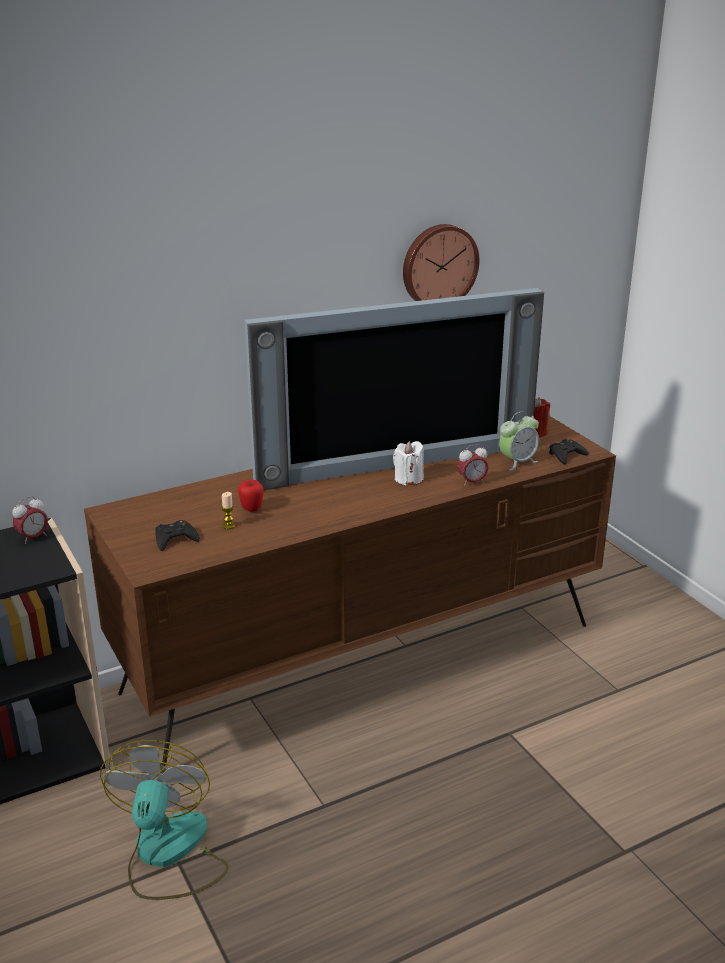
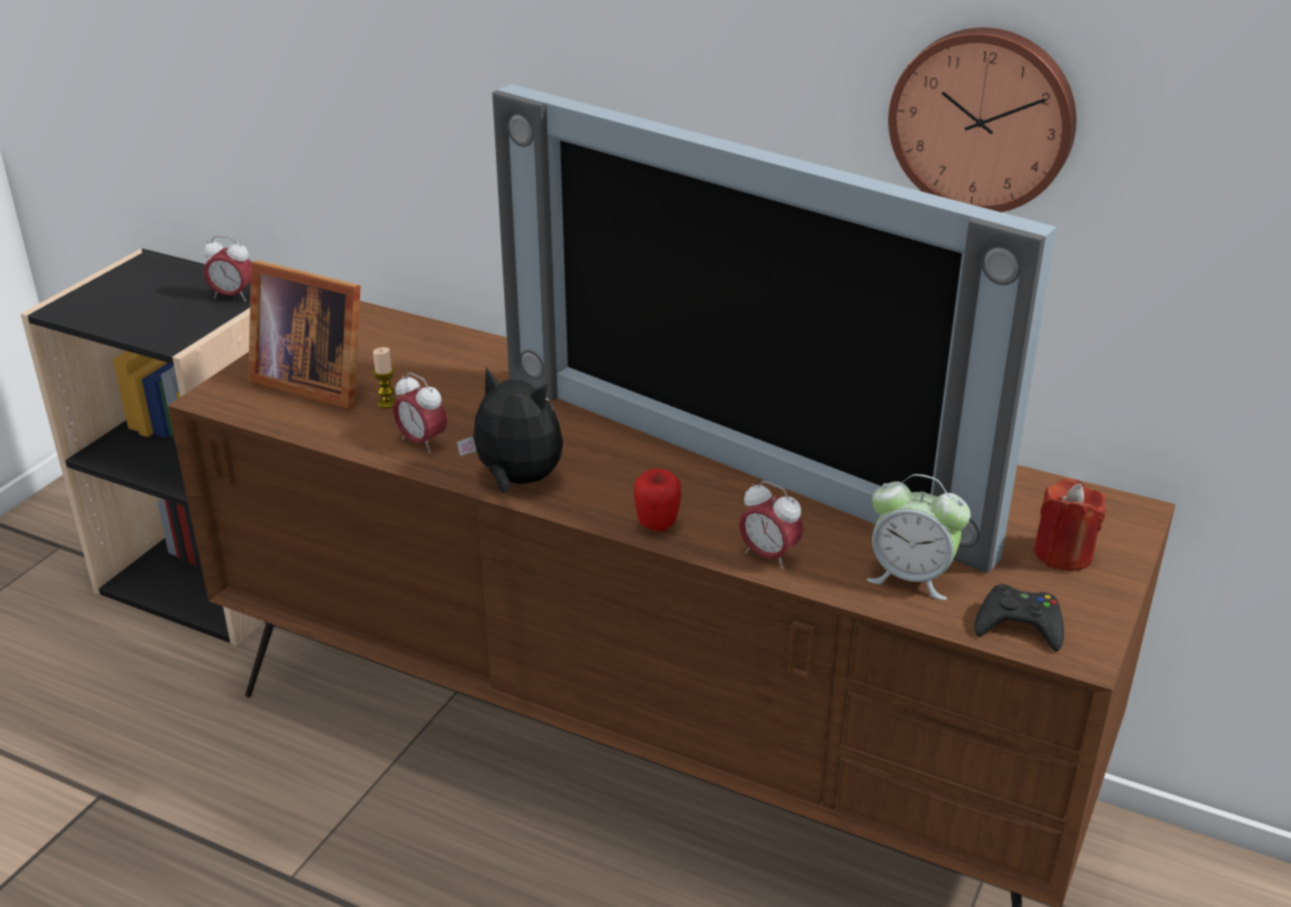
camera: 55 degrees right, 5 degrees up
fan [100,740,229,900] -> none
black game controller [155,520,200,551] -> picture frame [248,260,361,410]
apple [238,480,264,512] -> apple moved to [634,469,681,531]
white candle [393,441,424,486] -> none
none -> alarm clock [393,373,447,453]
none -> plush toy [457,367,563,492]

